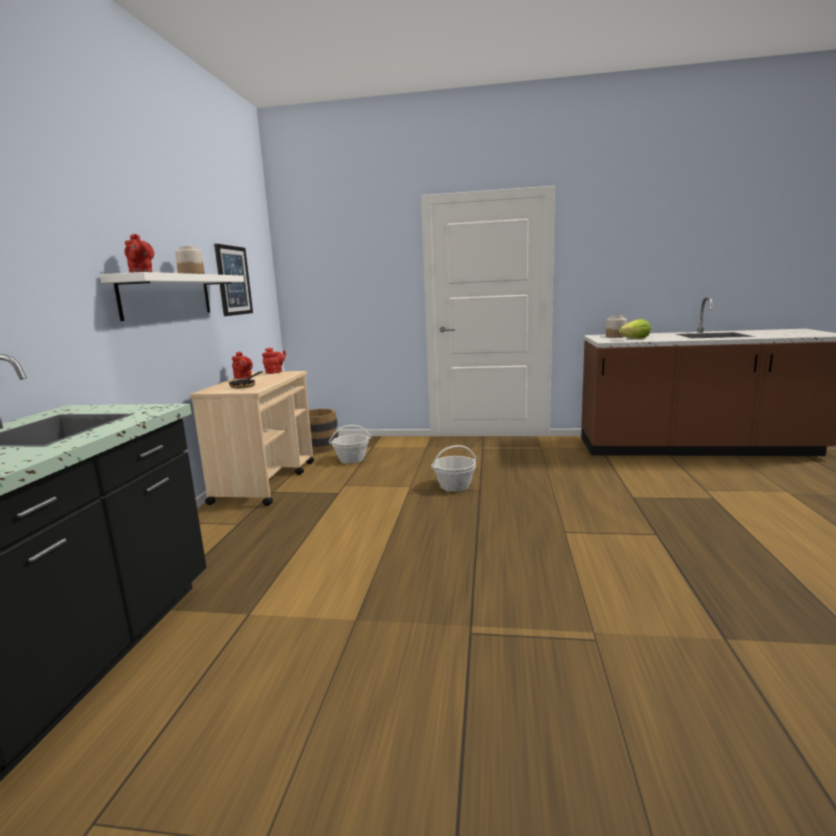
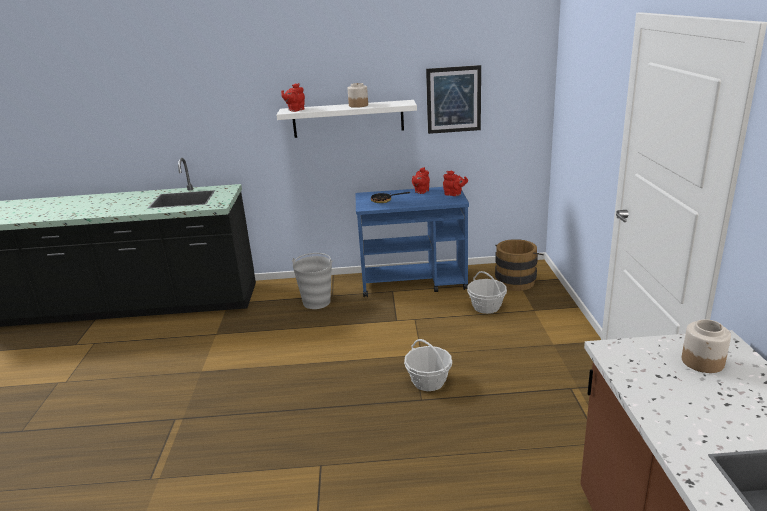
camera: 80 degrees right, 10 degrees up
beige cart [190,371,314,506] -> blue cart [356,187,469,297]
lettuce [619,319,651,339] -> none
none -> grey bucket [292,253,333,309]

